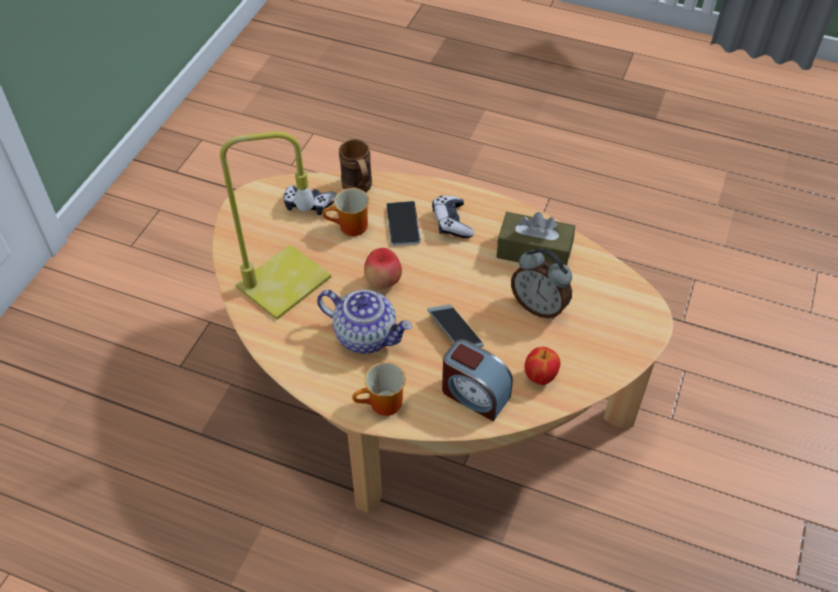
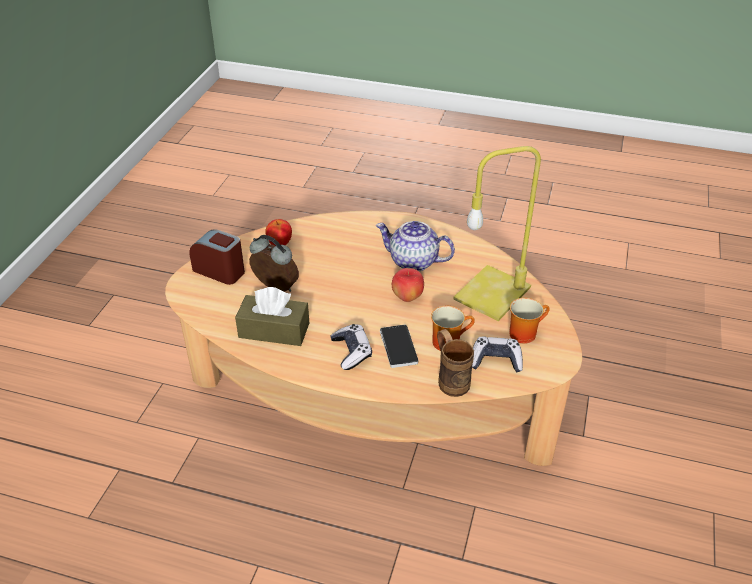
camera: 175 degrees right, 10 degrees down
mug [352,362,406,416] -> mug moved to [509,298,550,344]
phone [427,305,484,347] -> none
alarm clock [442,339,513,421] -> alarm clock moved to [189,229,245,285]

